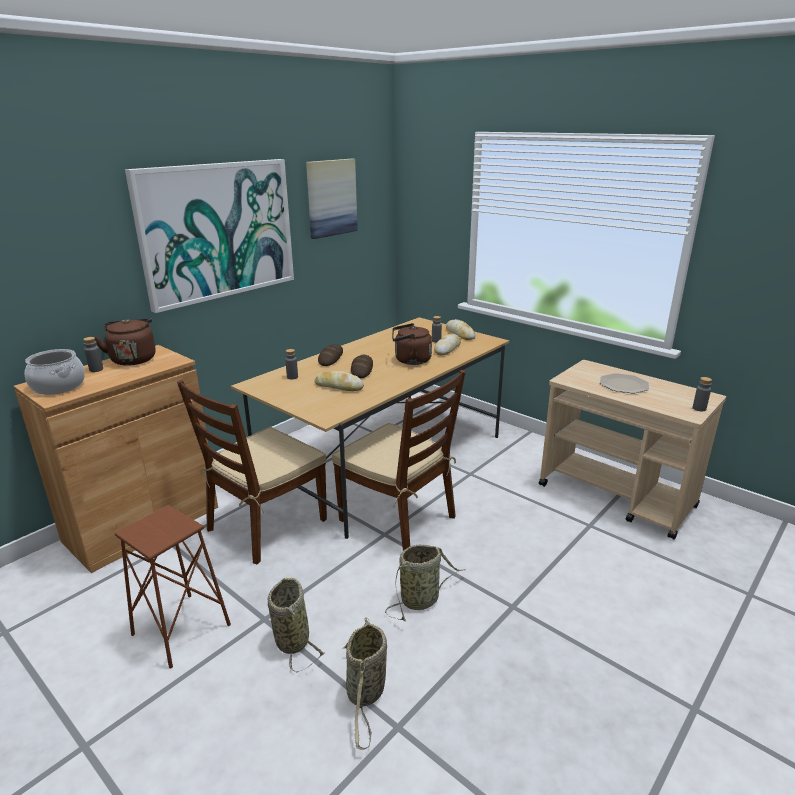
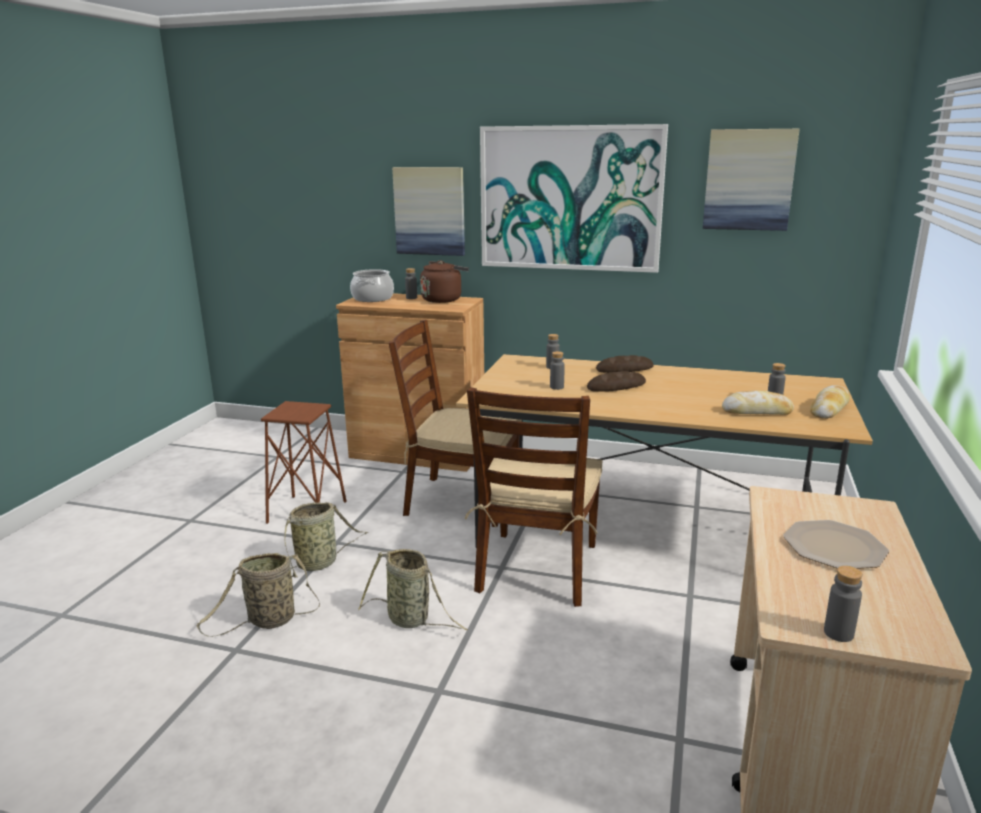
camera: 65 degrees right, 5 degrees down
bread [315,371,364,391] -> grey bottle [550,351,565,390]
brown kettle [392,323,432,365] -> none
none -> picture [392,167,465,256]

